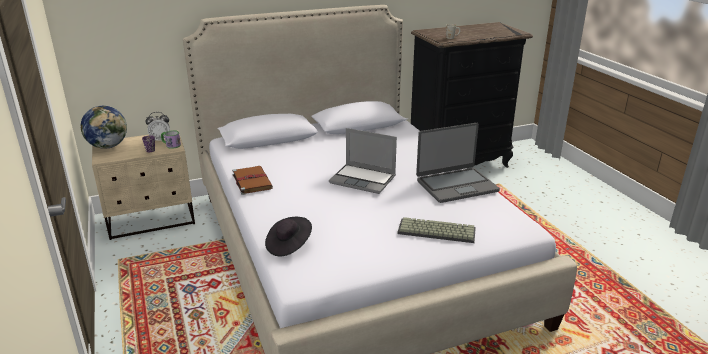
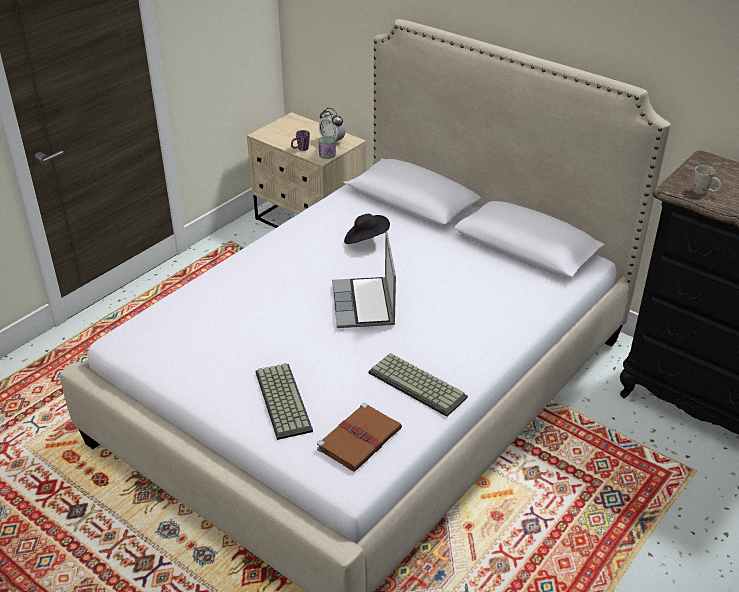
camera: 60 degrees right, 10 degrees up
globe [81,106,127,149] -> none
brown book [232,166,273,195] -> brown book moved to [317,403,402,472]
black hat [265,217,312,257] -> black hat moved to [344,214,390,244]
laptop [416,123,500,203] -> keyboard [368,353,468,417]

